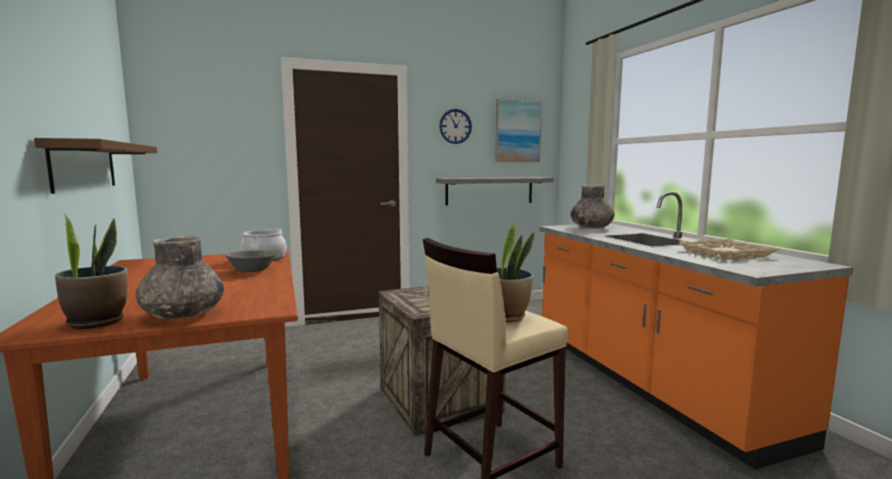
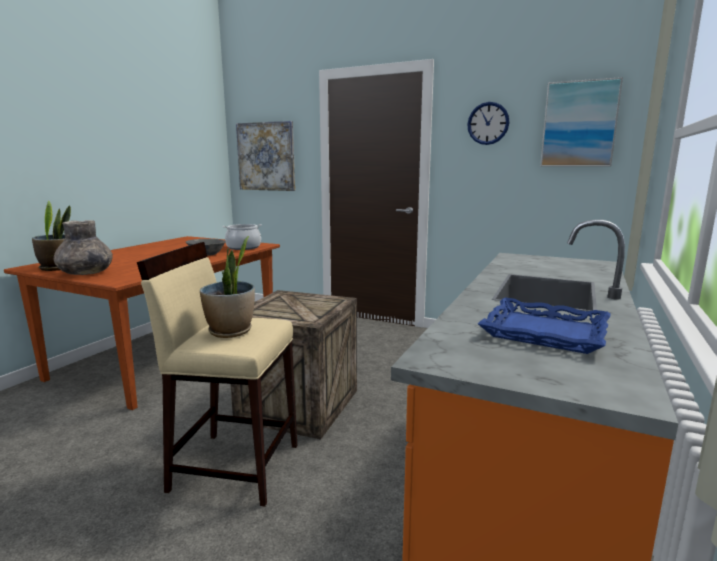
camera: 45 degrees right, 5 degrees up
brown shelf [34,138,157,194] -> none
grey shelf [436,177,553,205] -> none
grey vase [570,185,615,228] -> none
beige tray [679,239,779,260] -> blue tray [478,297,611,354]
none -> picture [236,121,295,191]

